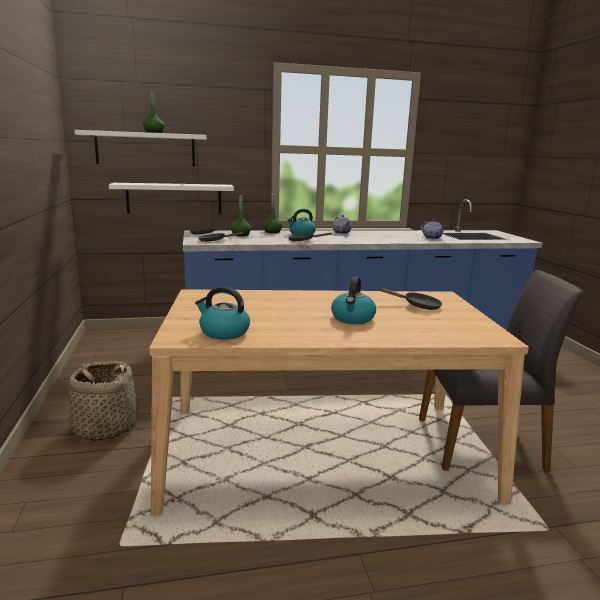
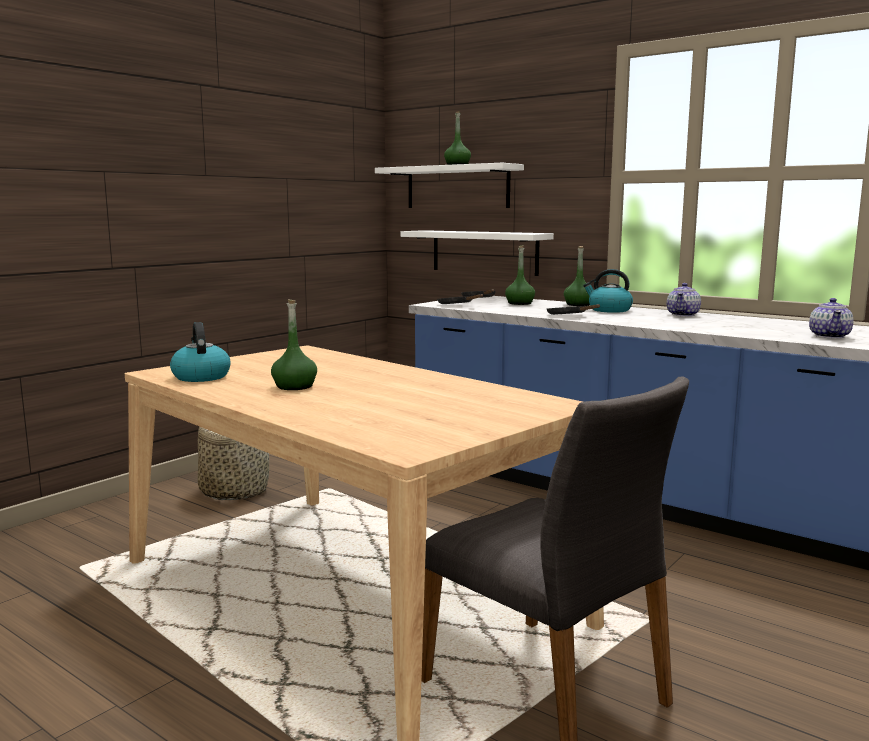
camera: 50 degrees right, 5 degrees down
kettle [331,276,376,324] -> none
black frying pan [378,288,442,310] -> none
none -> green bottle [271,300,317,390]

